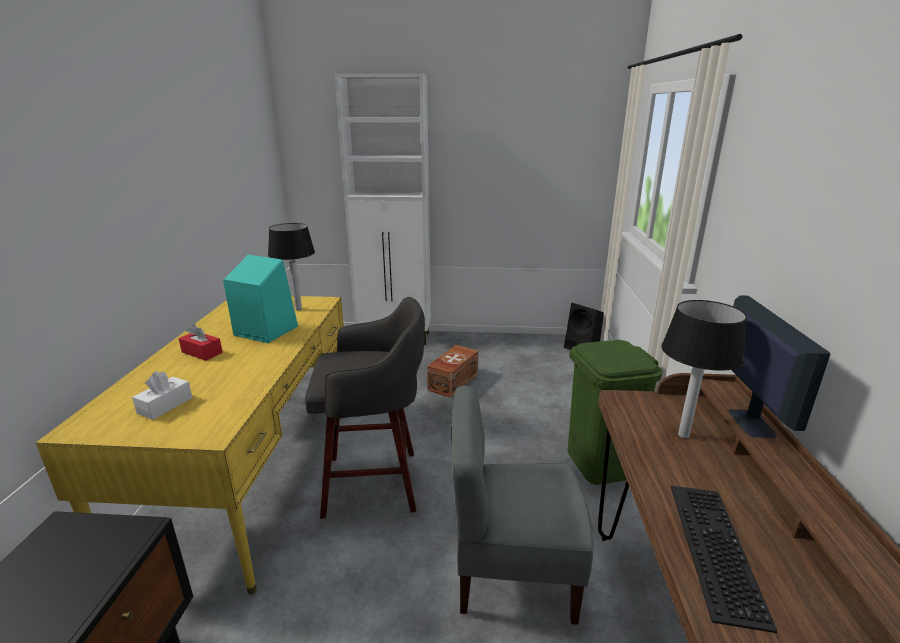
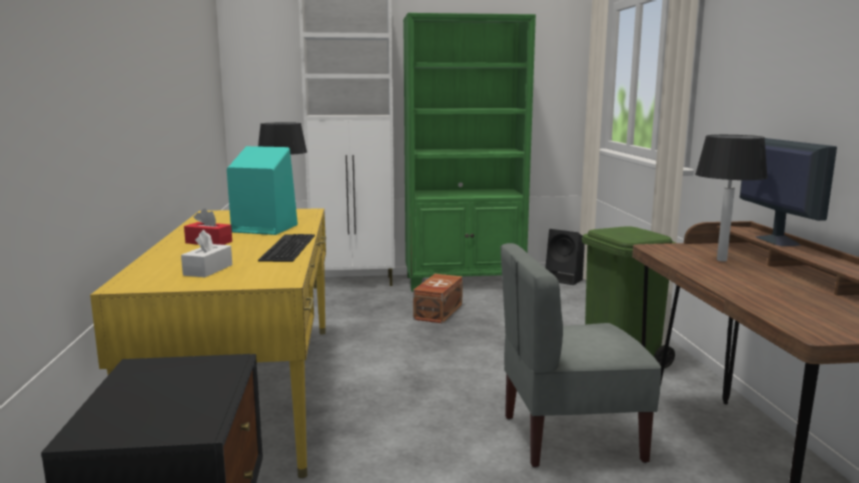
camera: 10 degrees left, 10 degrees down
grey stool [305,297,425,519] -> none
keyboard [671,486,778,633] -> keyboard moved to [258,234,315,262]
none -> green bookcase [403,13,536,292]

